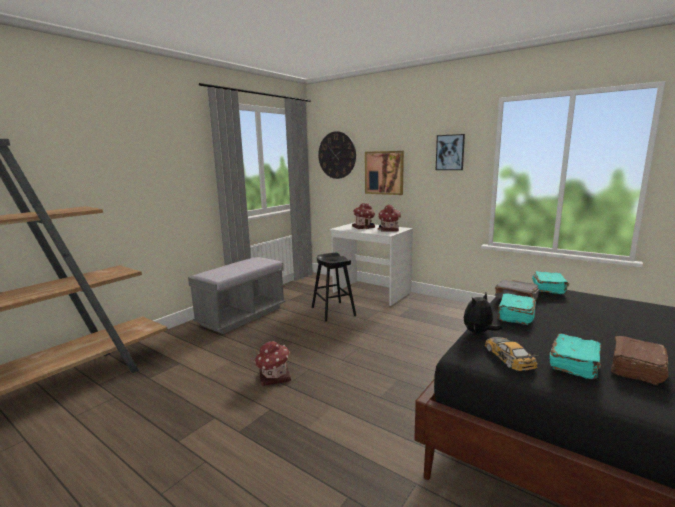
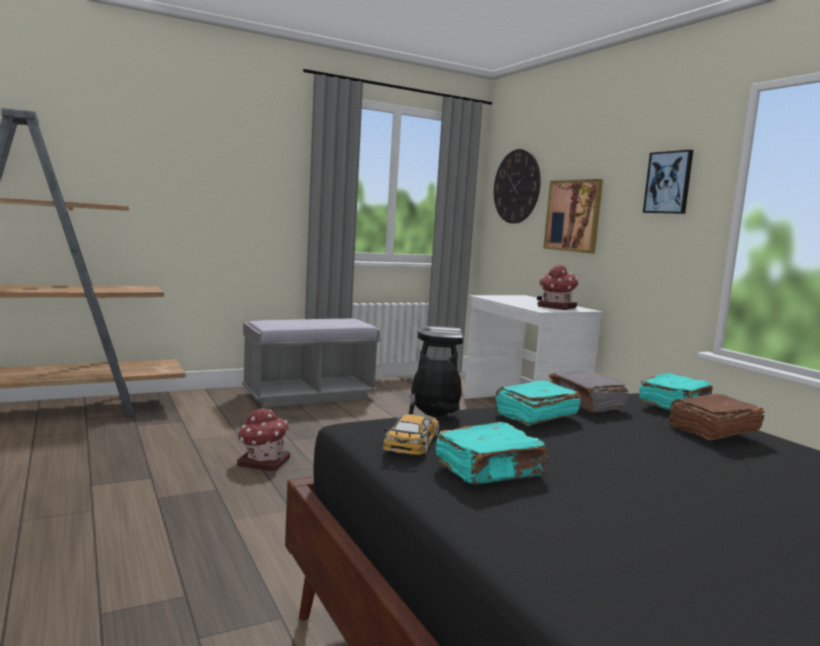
camera: 25 degrees right, 5 degrees down
toy house [352,203,375,229] -> none
brown book [611,336,669,385] -> brown book moved to [668,394,765,441]

